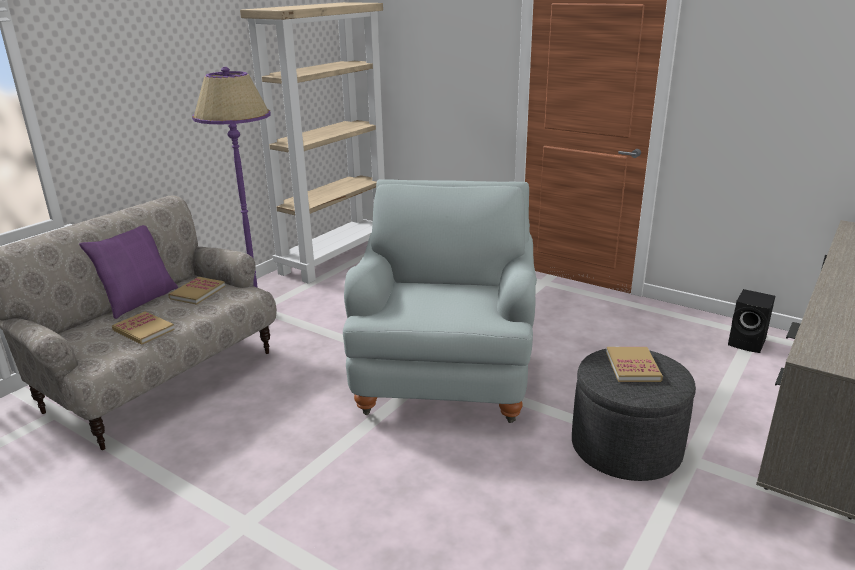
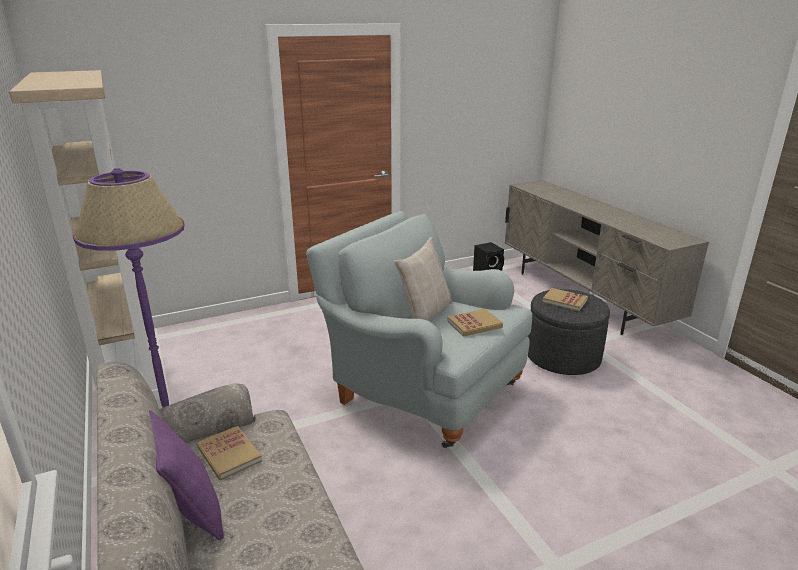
camera: 60 degrees left, 0 degrees up
book [112,311,175,345] -> book moved to [447,309,503,337]
none -> beige pillow [394,237,452,322]

